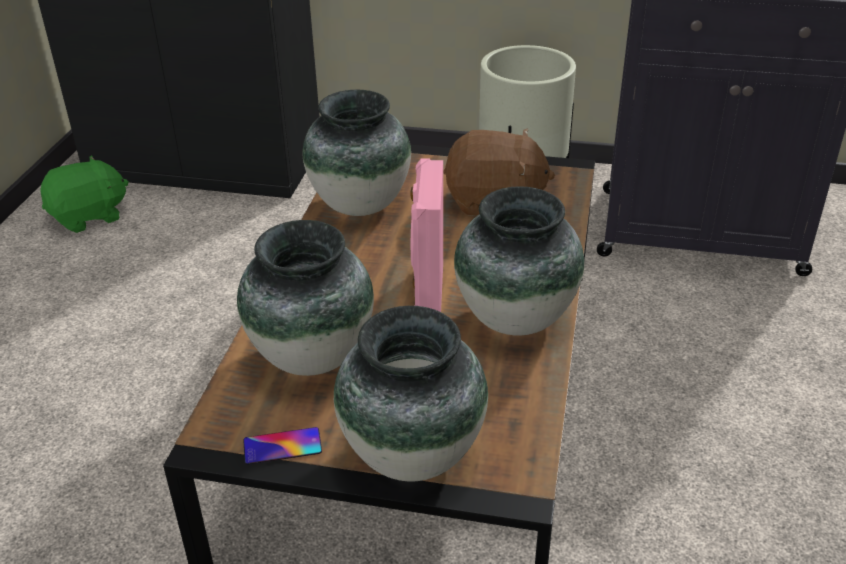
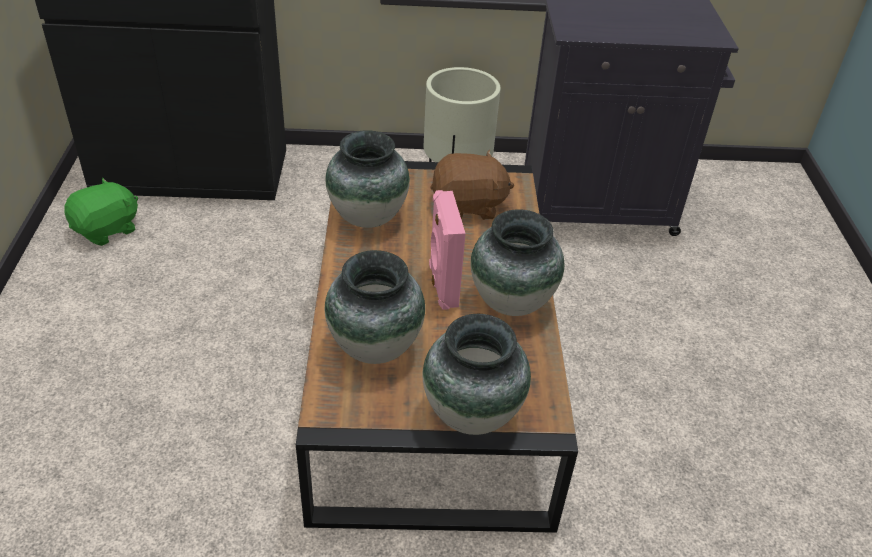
camera: 15 degrees left, 5 degrees up
phone [243,427,322,465] -> none

